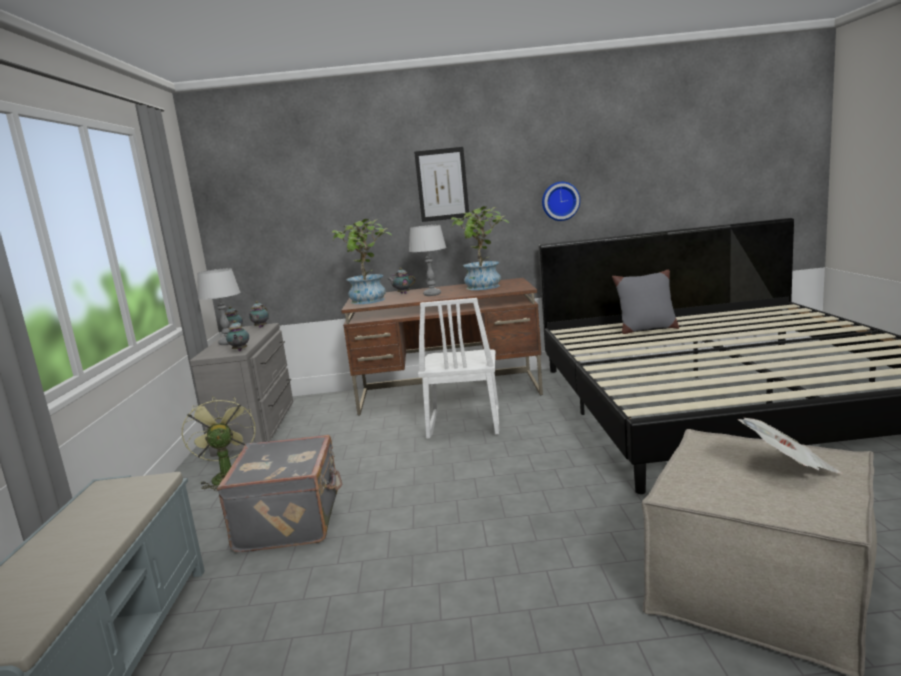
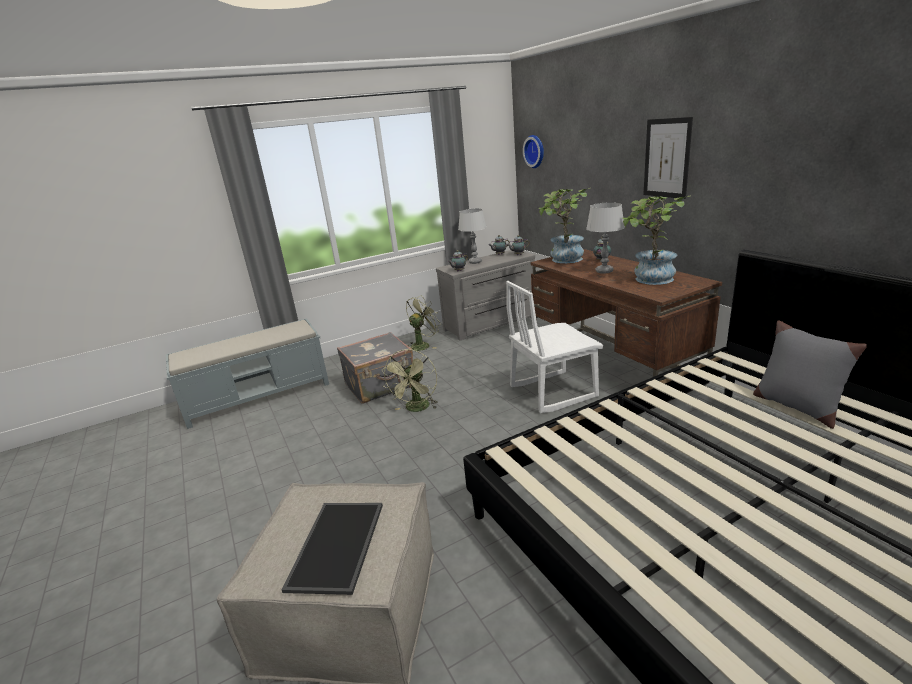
camera: 65 degrees right, 10 degrees up
wall clock [542,182,580,221] -> wall clock moved to [523,135,544,168]
newspaper [738,418,843,474] -> tray [282,503,383,595]
none -> green fan [382,349,437,412]

